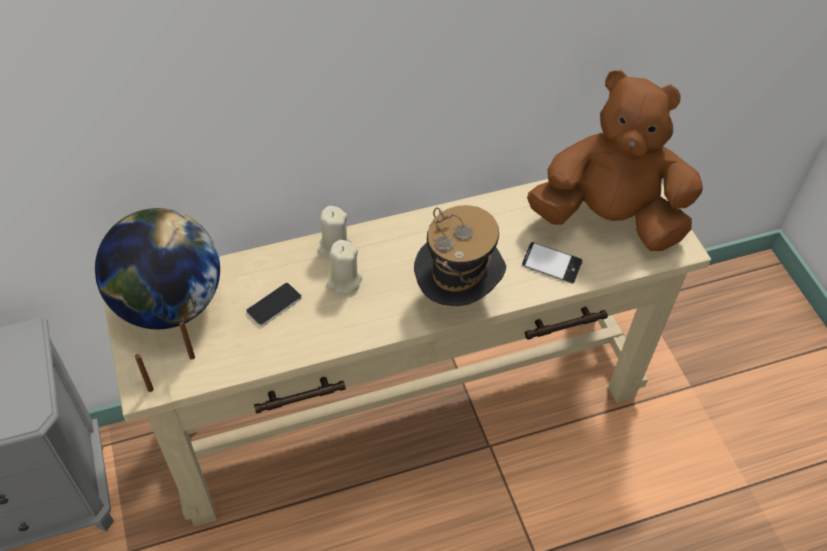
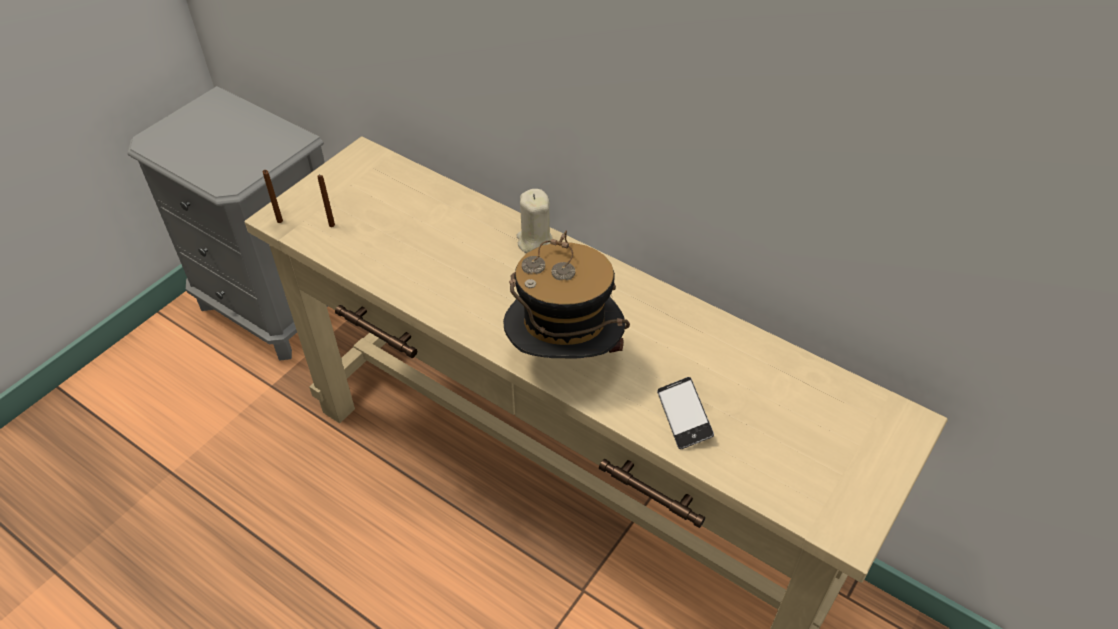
camera: 55 degrees right, 5 degrees down
globe [95,208,220,329] -> none
phone [246,283,302,326] -> none
beige candle [327,240,362,294] -> none
brown plush toy [527,70,703,251] -> none

